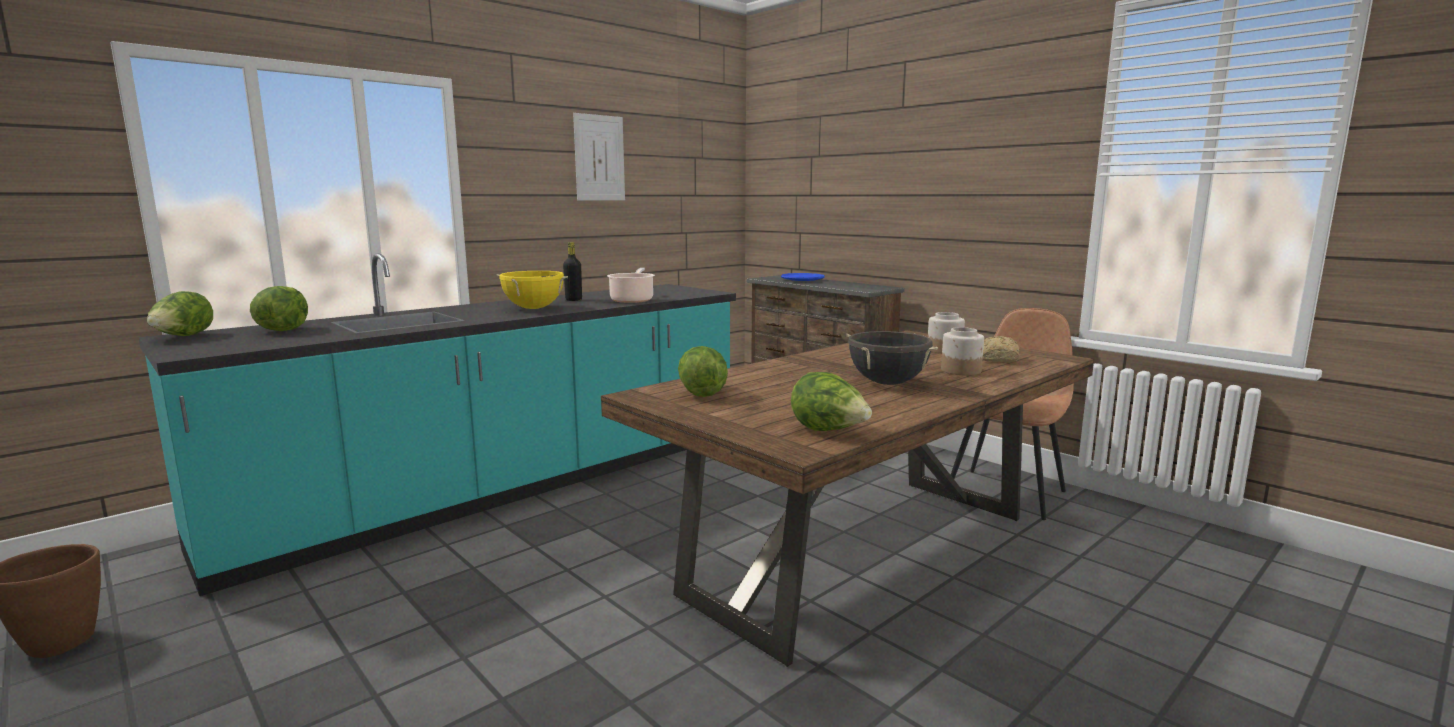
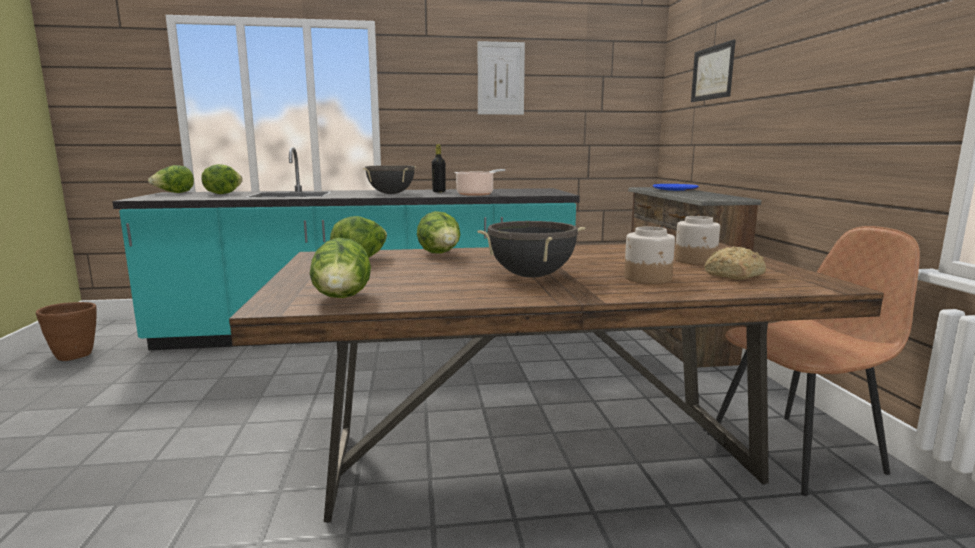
camera: 35 degrees right, 0 degrees up
yellow cooking pot [497,271,568,309] -> black cooking pot [363,165,416,194]
none -> lettuce [417,211,460,254]
none -> picture [691,39,736,102]

